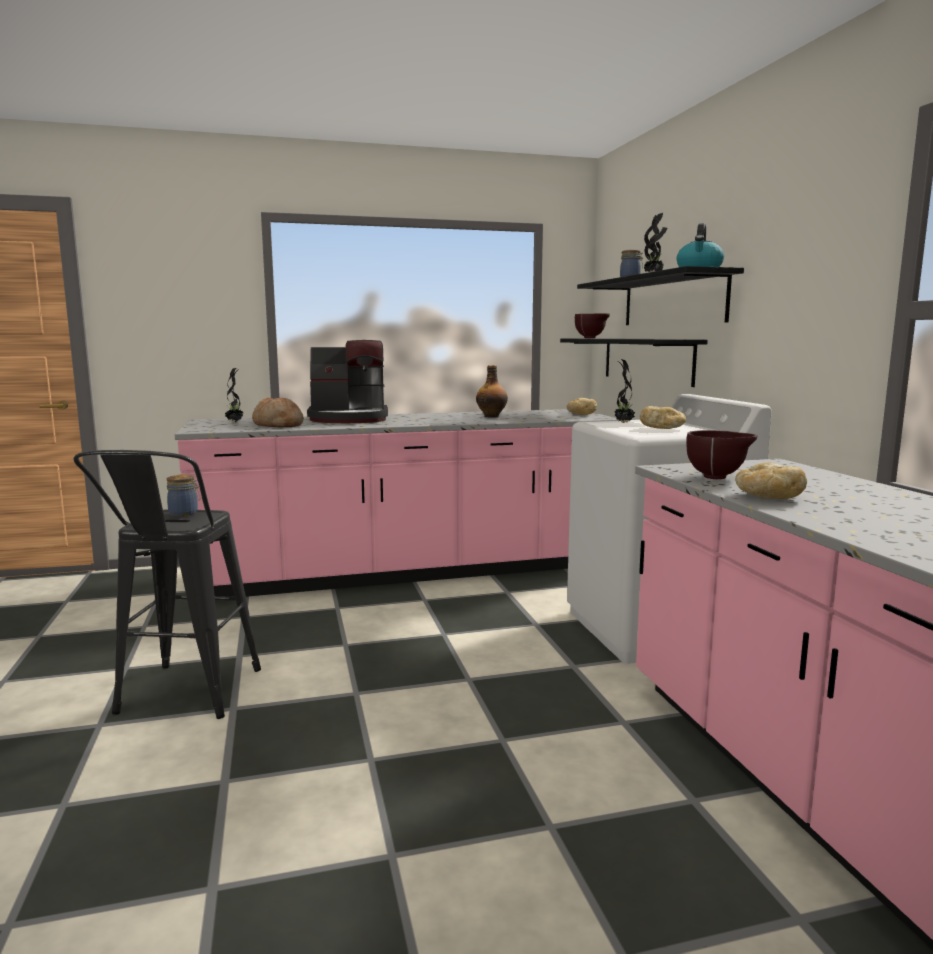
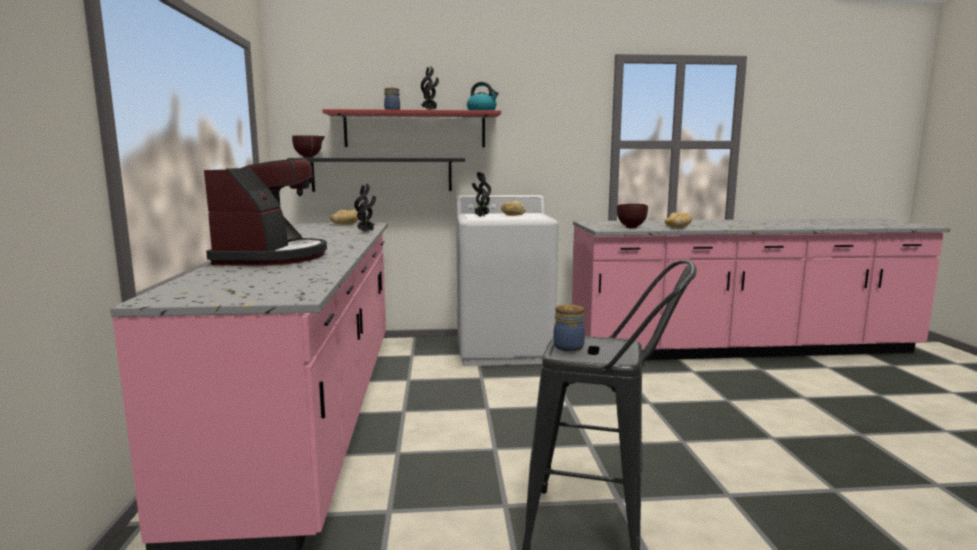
camera: 80 degrees left, 0 degrees up
potted plant [225,368,243,423] -> potted plant moved to [354,184,376,232]
bread [252,397,304,428] -> none
bottle [476,365,508,417] -> none
black shelf [577,266,744,325] -> red shelf [322,109,501,147]

